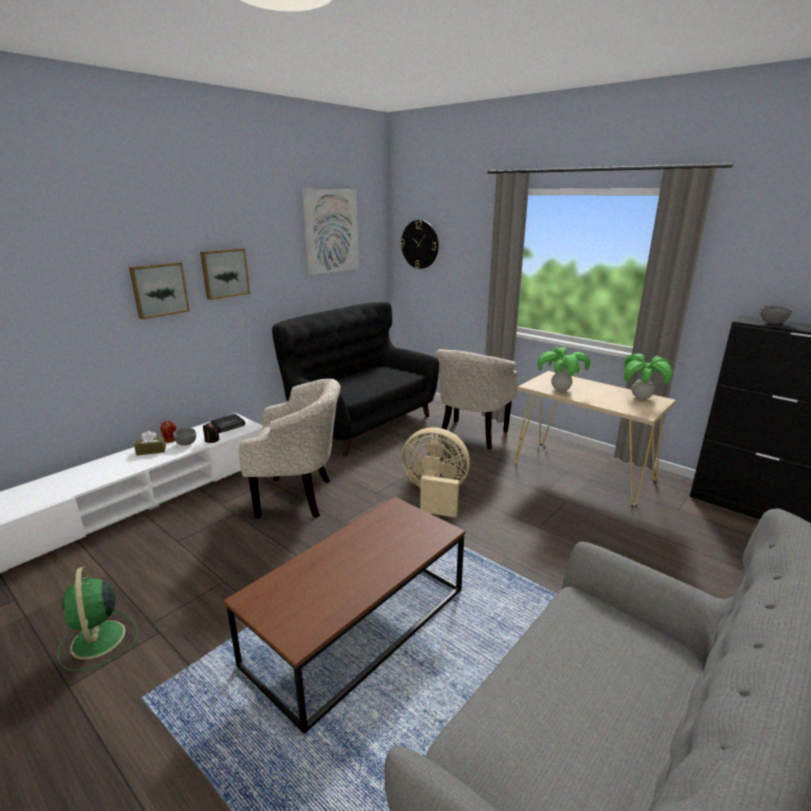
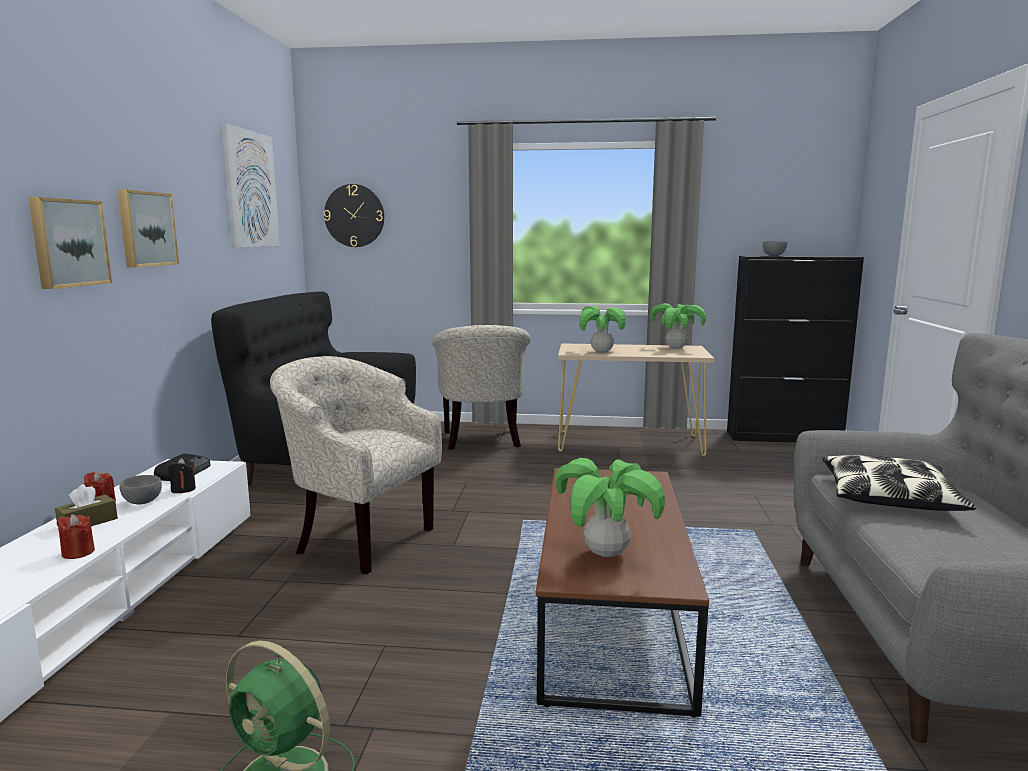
camera: 35 degrees left, 10 degrees down
beige armchair [239,379,340,518] -> beige armchair turned 120 degrees counterclockwise [270,356,442,575]
beige fan [401,427,470,518] -> none
none -> red candle [57,514,95,559]
none -> potted plant [555,458,665,558]
none -> pillow [823,455,976,511]

